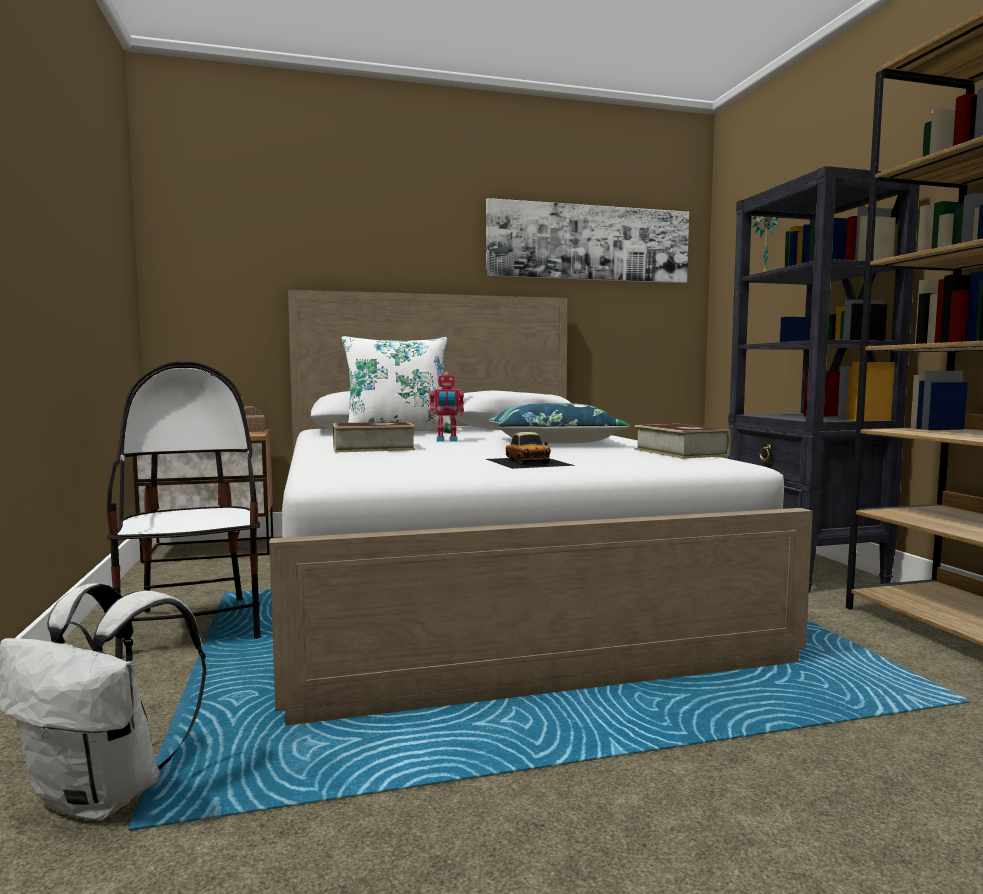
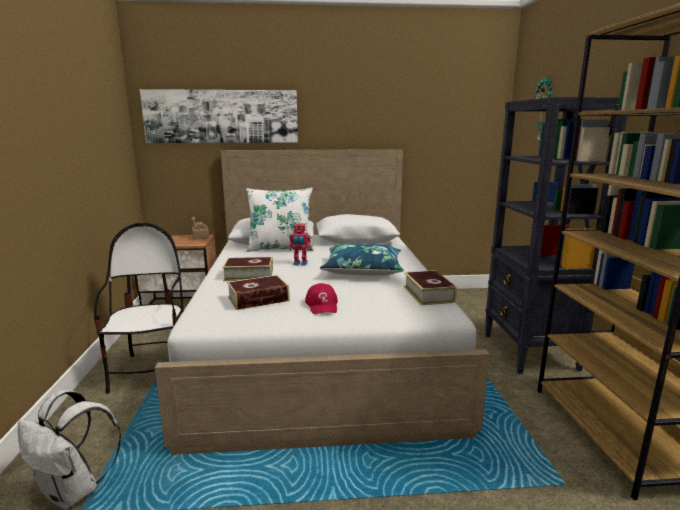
camera: 10 degrees right, 10 degrees up
picture [486,198,689,283] -> picture moved to [140,89,298,143]
toy car [486,432,575,469] -> red cap [305,283,338,314]
none -> book [227,275,289,310]

